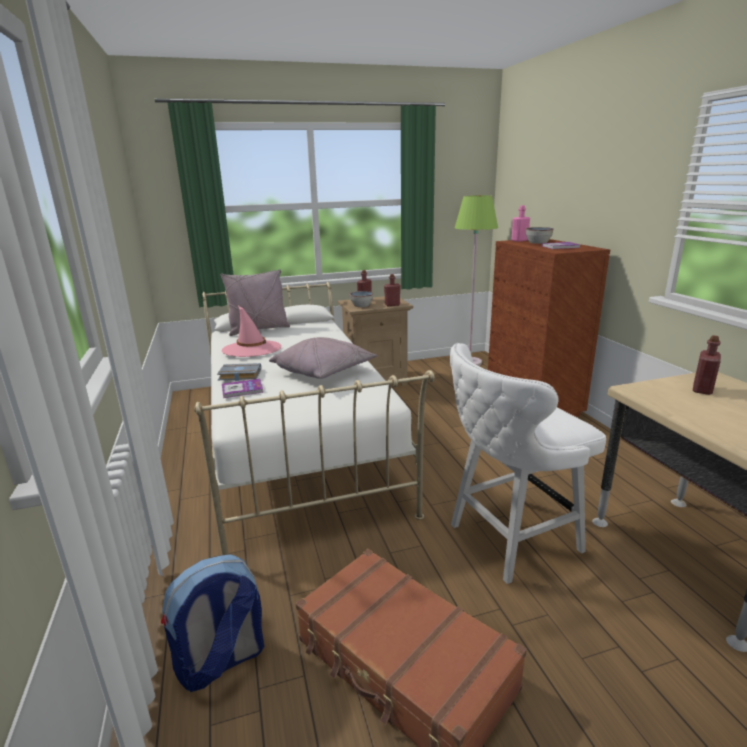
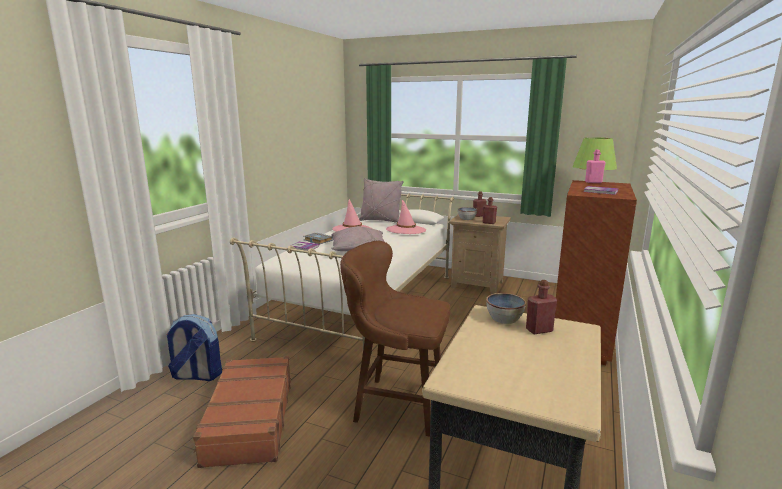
camera: 40 degrees right, 5 degrees down
white stool [450,343,606,584] -> brown stool [340,241,450,437]
bowl [526,227,554,244] -> bowl moved to [486,293,526,324]
none -> pink hat [386,200,426,234]

